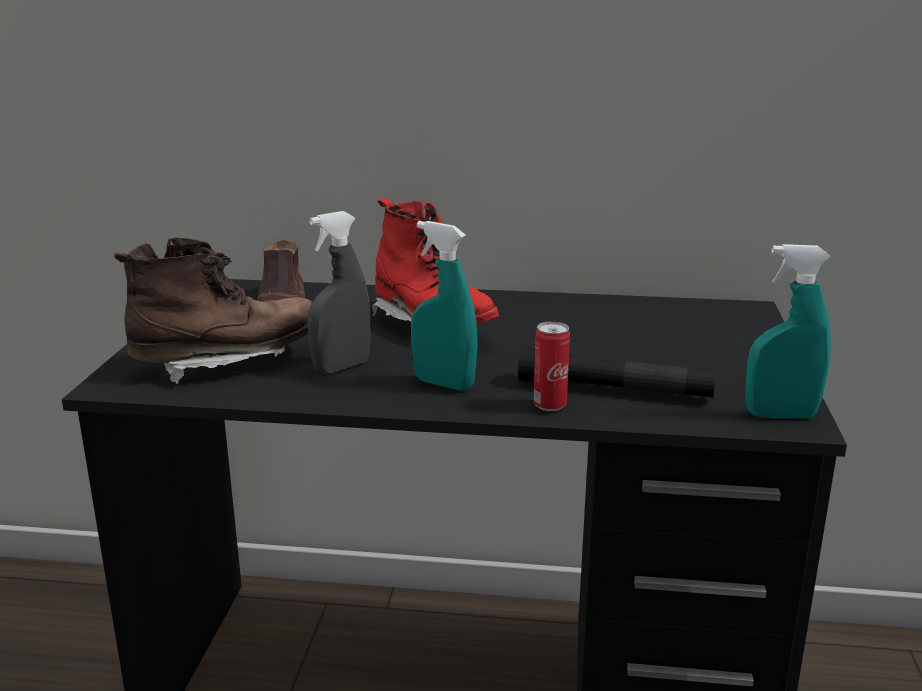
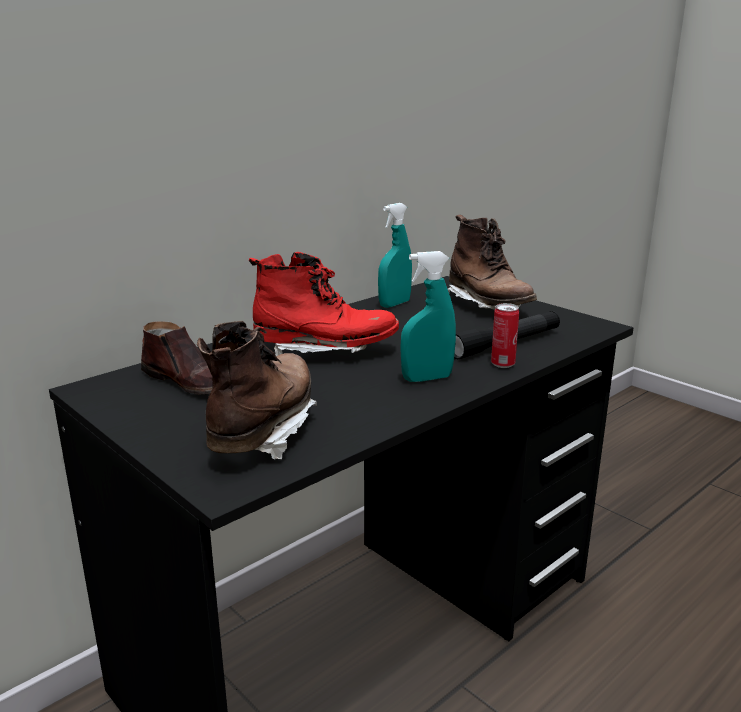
camera: 50 degrees left, 0 degrees up
grey spray bottle [308,211,371,374] -> none
turquoise spray bottle [745,244,831,418] -> turquoise spray bottle moved to [378,203,412,308]
none -> brown boot [448,214,537,310]

